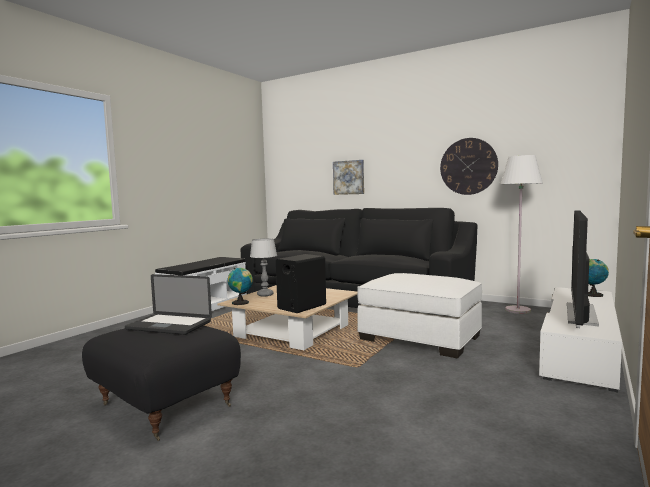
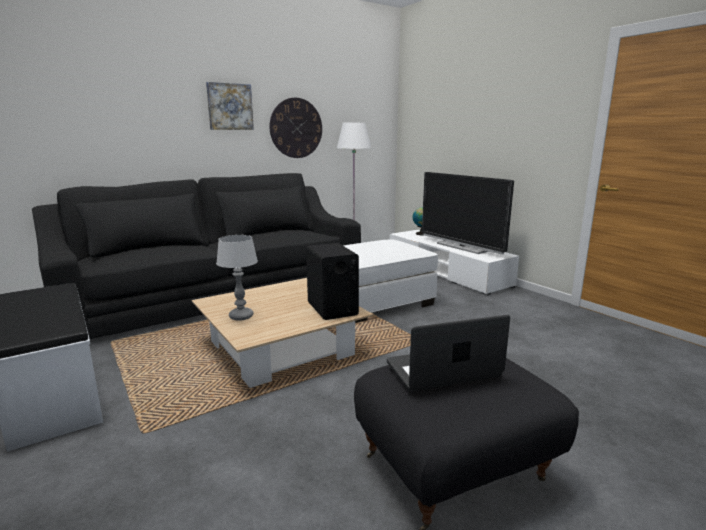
camera: 65 degrees left, 10 degrees up
laptop [125,274,212,335] -> laptop turned 150 degrees counterclockwise [387,315,510,392]
globe [228,268,253,305] -> none
picture [333,160,364,195] -> picture moved to [206,82,254,130]

